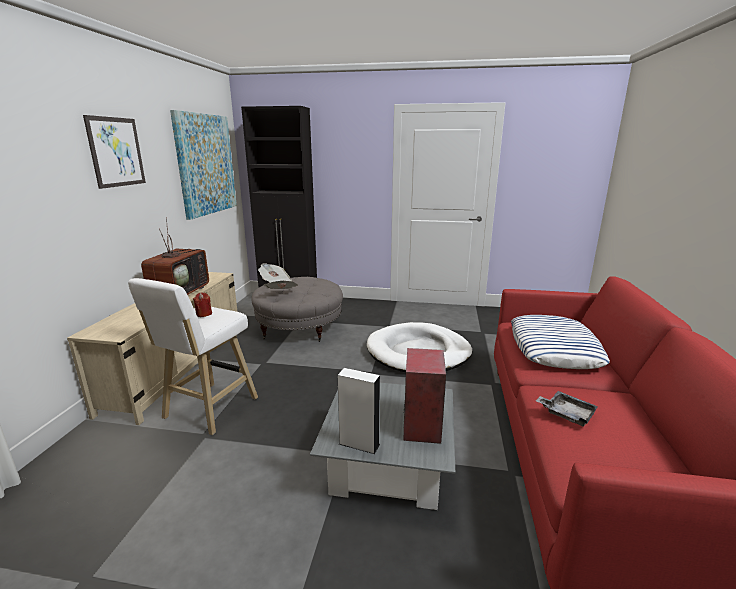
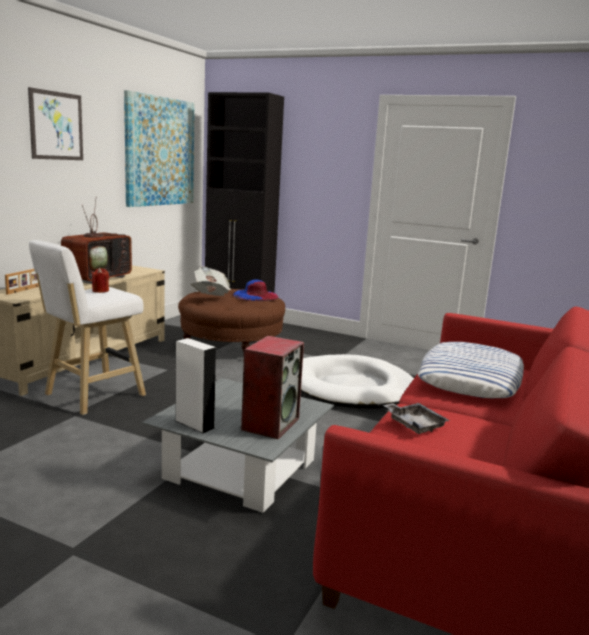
camera: 15 degrees right, 5 degrees down
grey ottoman [251,277,343,342] -> brown ottoman [178,289,285,361]
none -> picture frame [5,269,39,294]
none -> blue hat [233,280,278,301]

